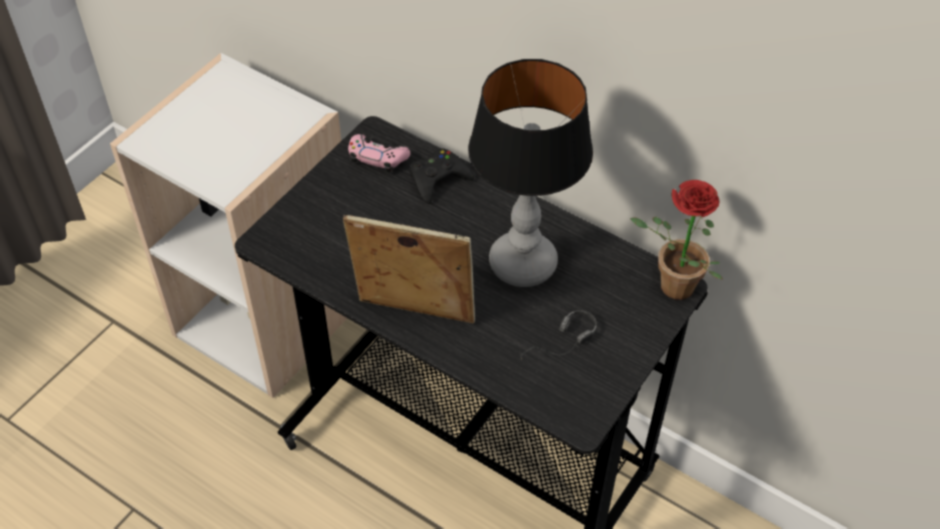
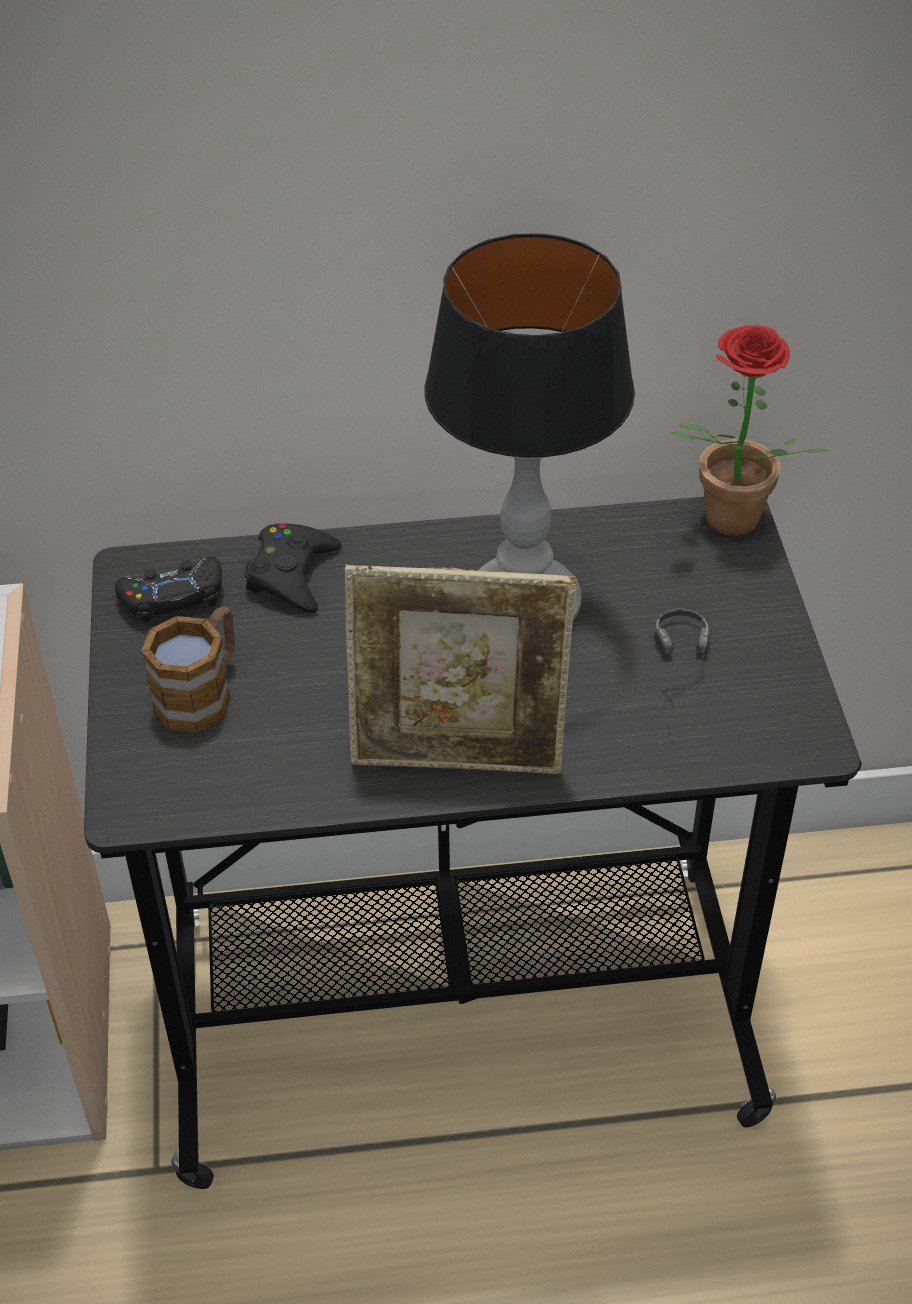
camera: 40 degrees left, 5 degrees down
picture frame [343,215,475,324] -> picture frame turned 150 degrees counterclockwise [345,565,577,774]
pink game controller [348,134,410,173] -> black game controller [115,556,222,623]
none -> mug [142,606,235,733]

